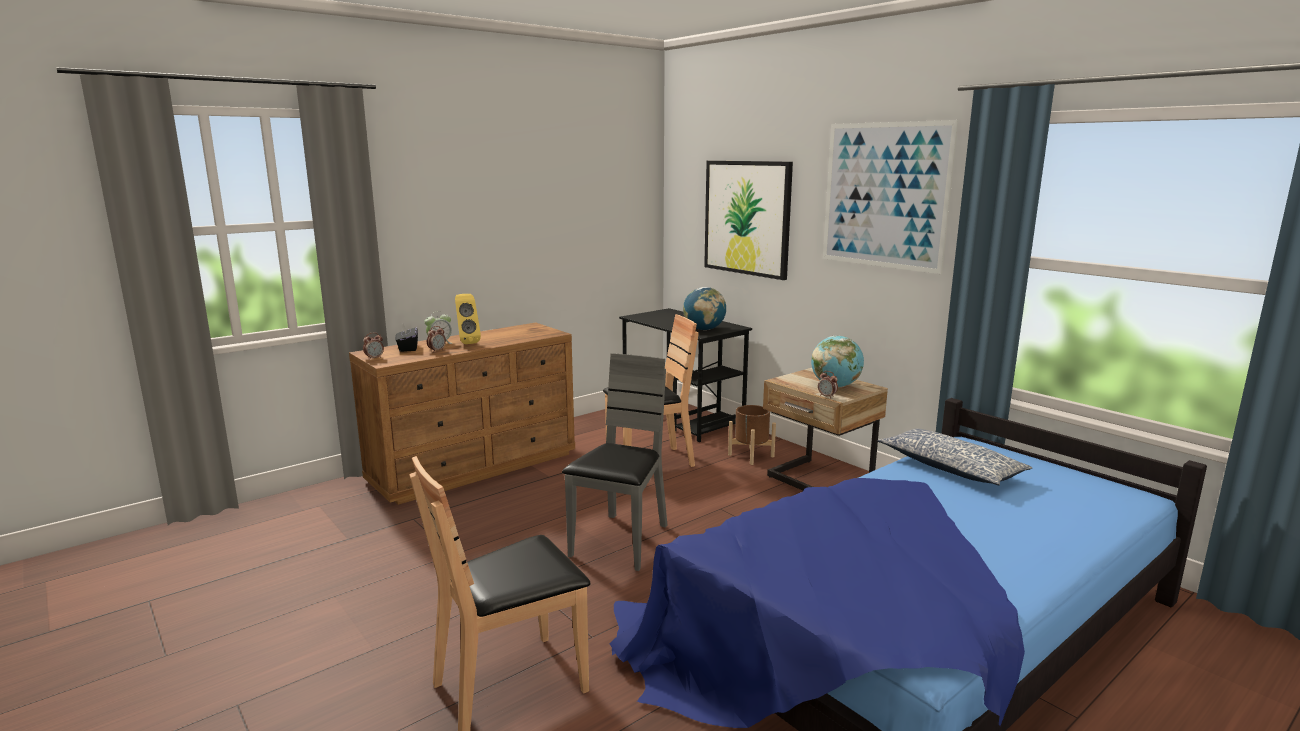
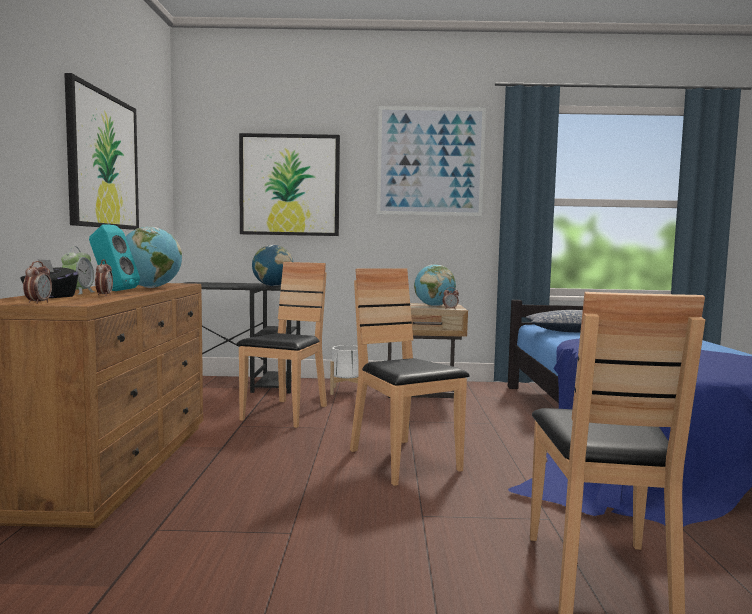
camera: 50 degrees left, 10 degrees down
yellow speaker [455,294,481,344] -> turquoise speaker [89,224,140,291]
grey chair [562,353,667,571] -> brown chair [350,268,470,486]
brown planter [728,405,776,465] -> white planter [330,345,359,395]
none -> picture [64,73,139,230]
none -> globe [125,227,182,288]

